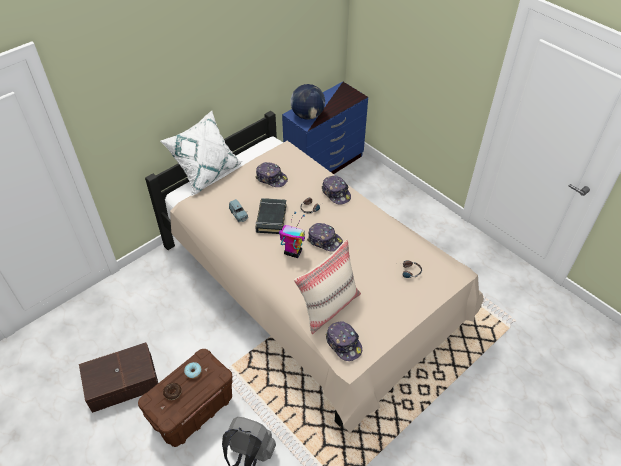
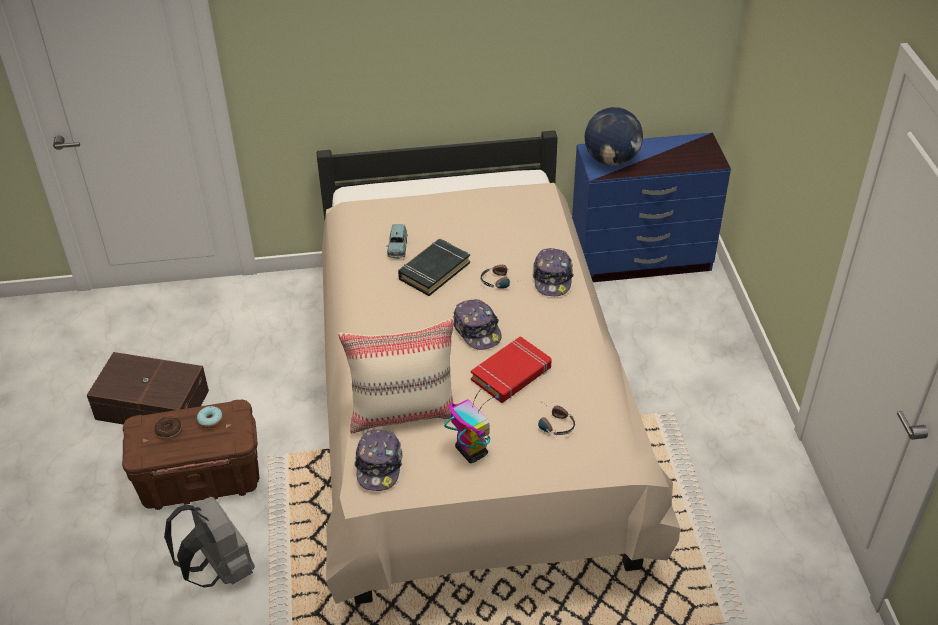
camera: 35 degrees right, 5 degrees down
white pillow [160,111,242,196] -> none
cap [255,162,288,187] -> none
toy robot [279,212,305,258] -> toy robot moved to [444,385,499,463]
none -> red book [471,336,552,403]

